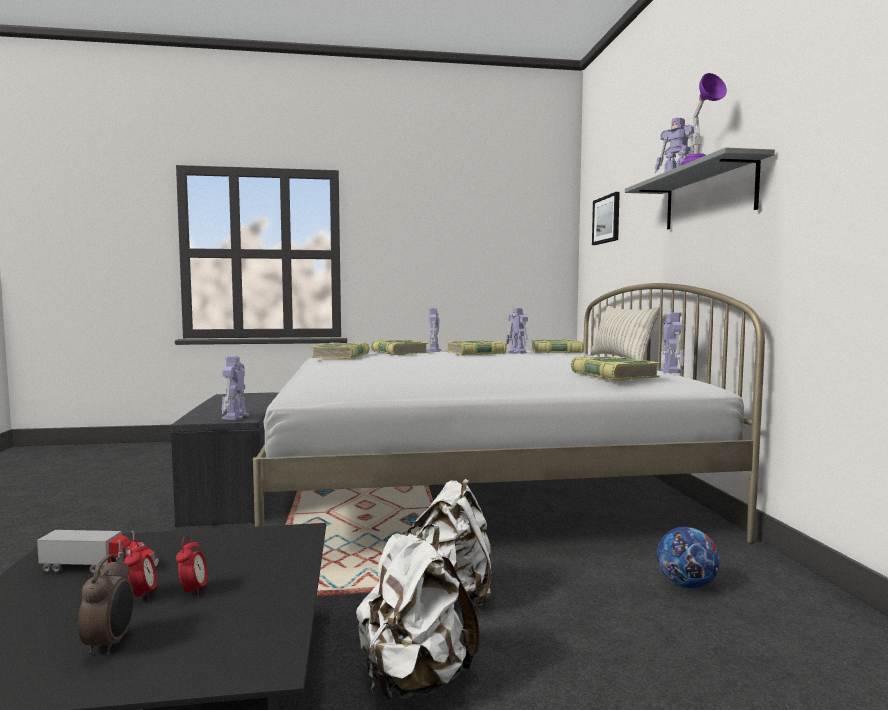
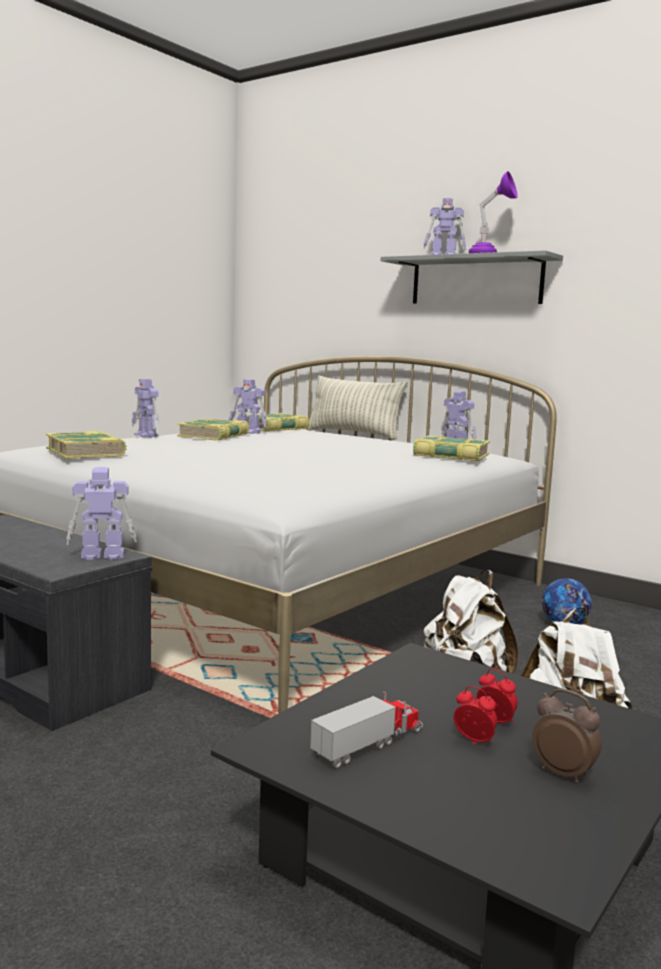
camera: 45 degrees left, 5 degrees up
toy robot [222,356,249,420] -> toy robot turned 120 degrees clockwise [66,467,137,560]
book [371,340,428,355] -> none
picture [592,192,620,245] -> none

